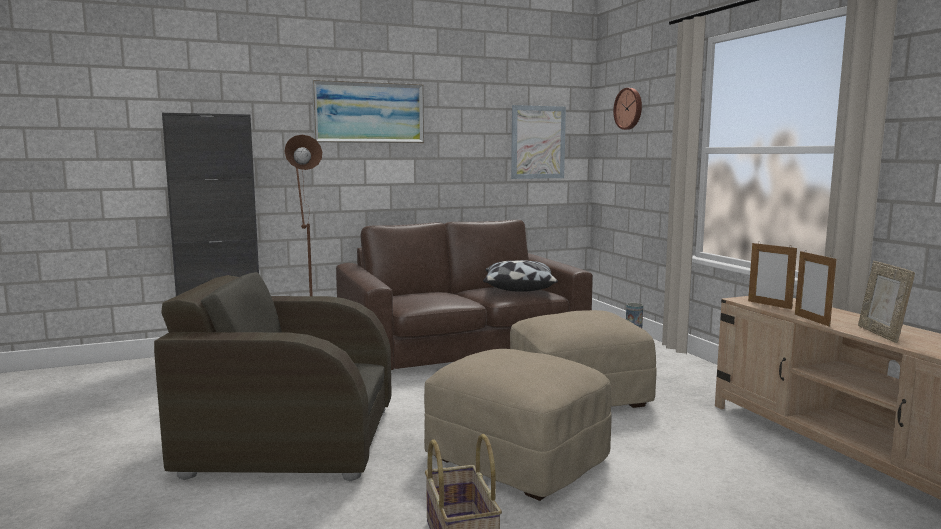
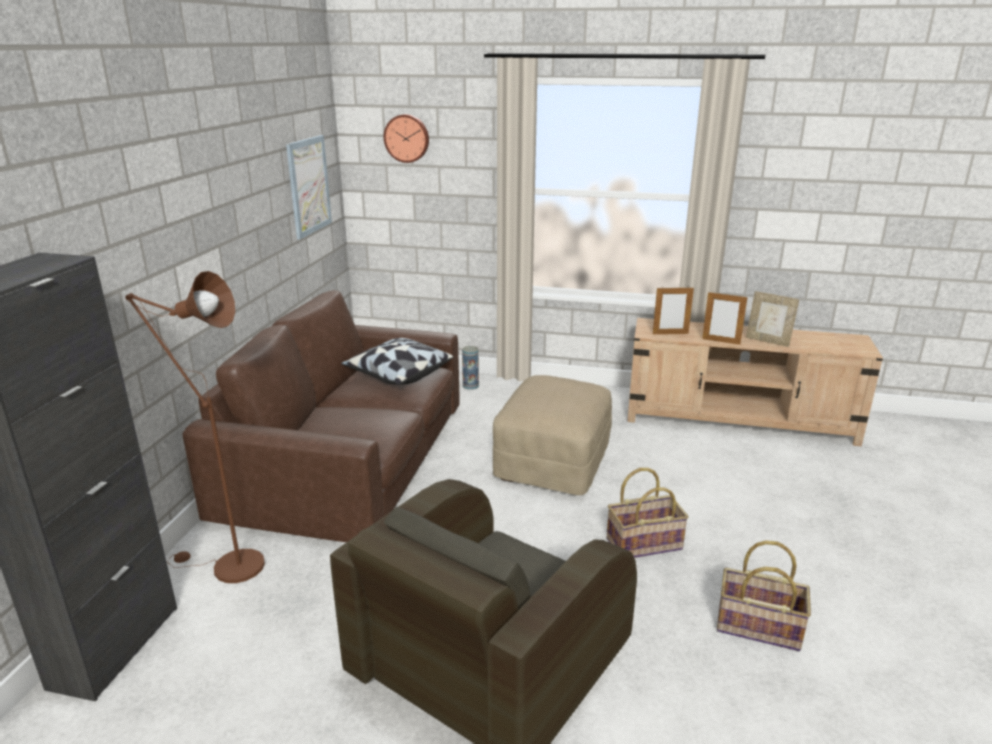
camera: 55 degrees left, 15 degrees up
picture [312,80,424,143] -> none
beige ottoman [424,349,612,501] -> basket [607,468,688,558]

